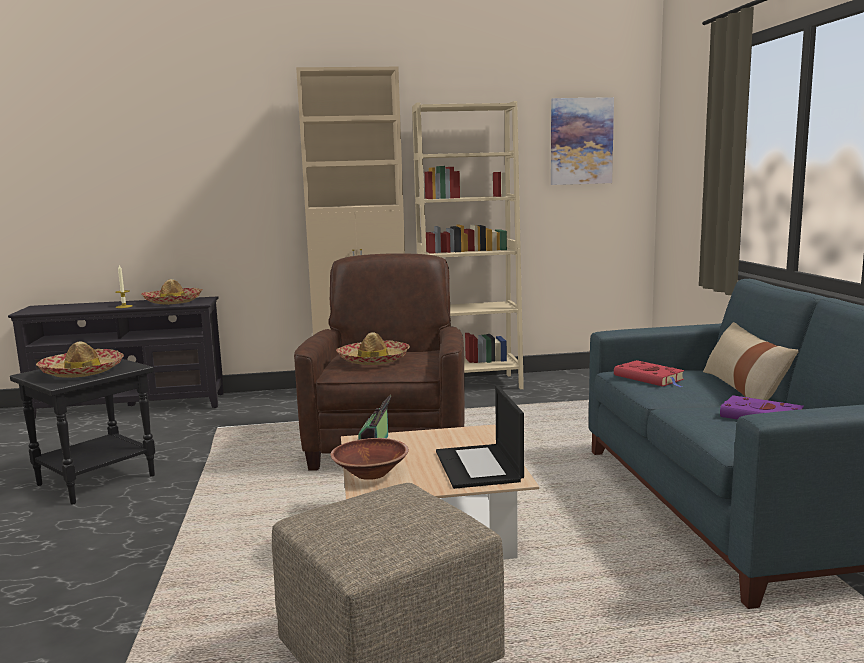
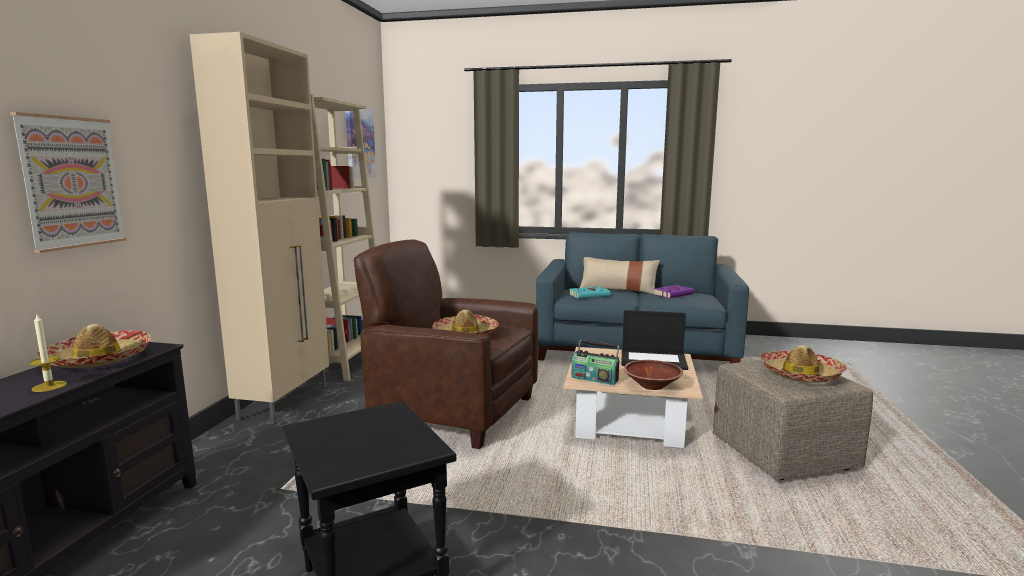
camera: 70 degrees left, 0 degrees up
hat [36,341,124,378] -> hat moved to [760,345,847,382]
red book [614,360,684,387] -> turquoise book [569,286,612,299]
none -> picture [10,112,126,253]

